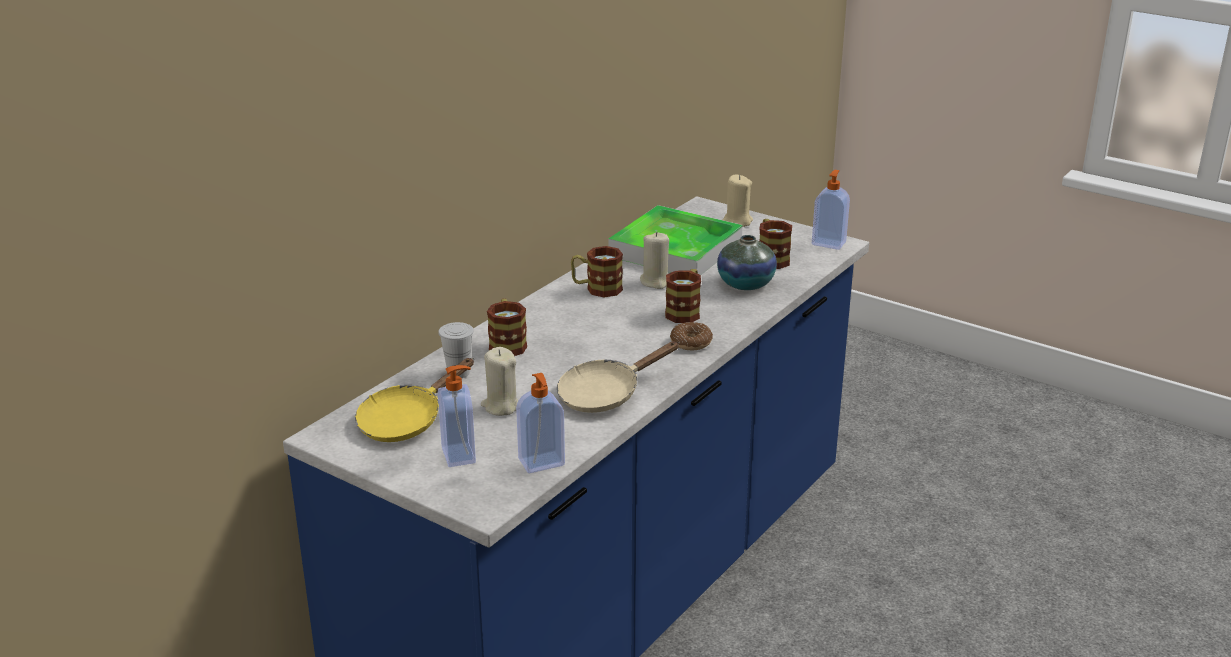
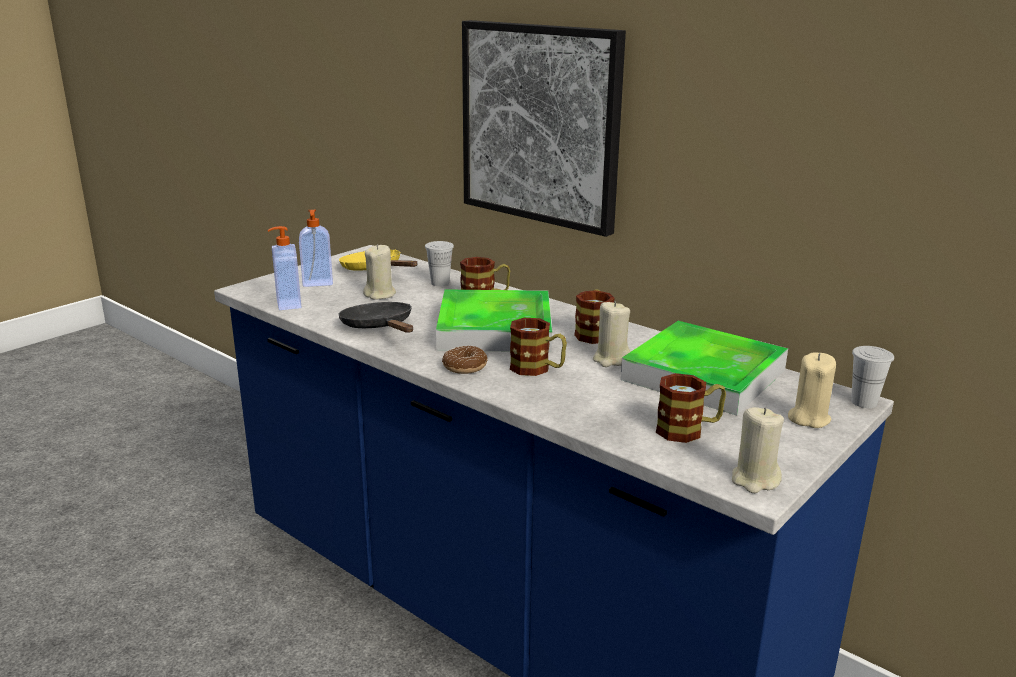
camera: 95 degrees right, 5 degrees down
beige frying pan [557,341,679,413] -> black frying pan [338,302,413,333]
vase [717,235,777,290] -> none
soap dispenser [812,170,850,250] -> beige candle [732,407,784,493]
none -> tray [436,289,552,352]
none -> picture [462,20,626,237]
none -> white cup [851,346,894,408]

